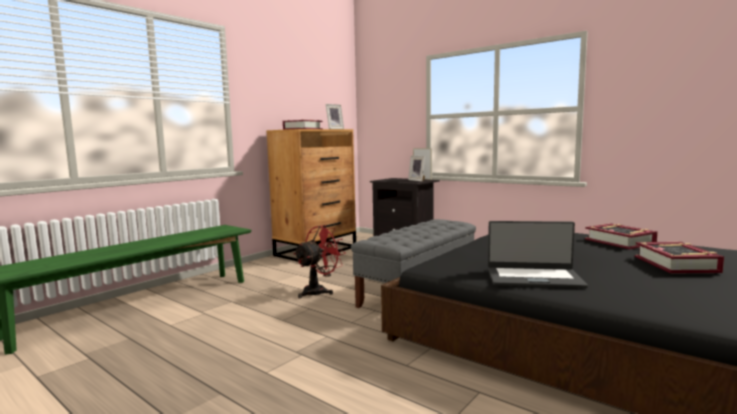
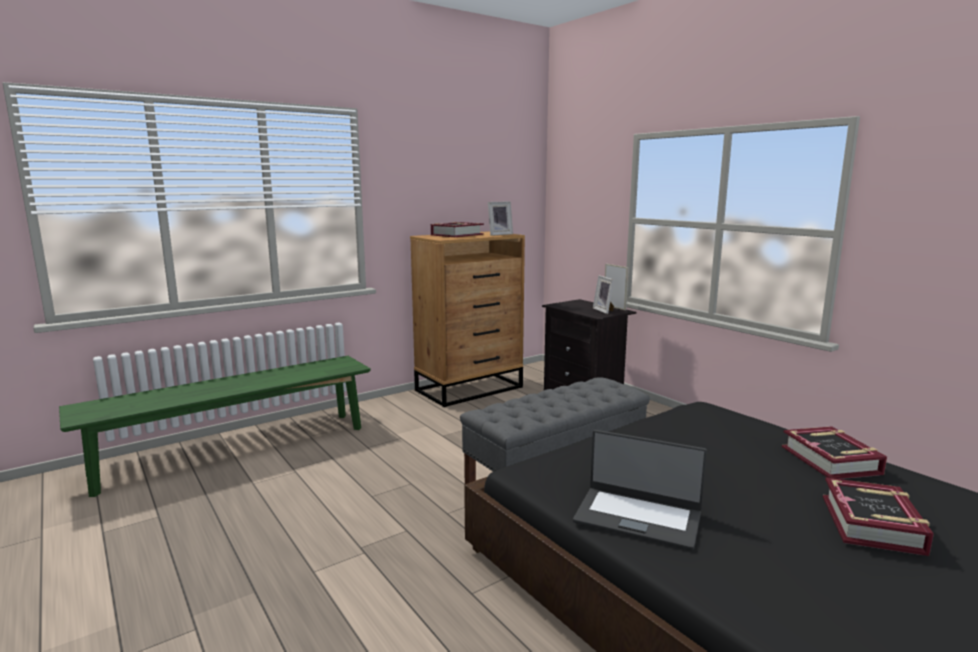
camera: 15 degrees right, 5 degrees up
red fan [294,225,346,298] -> none

